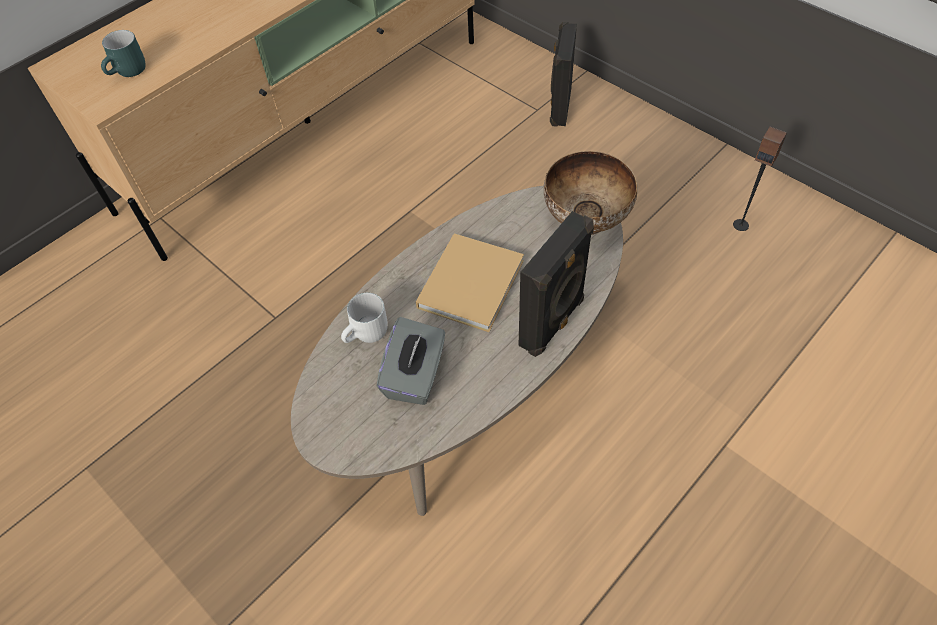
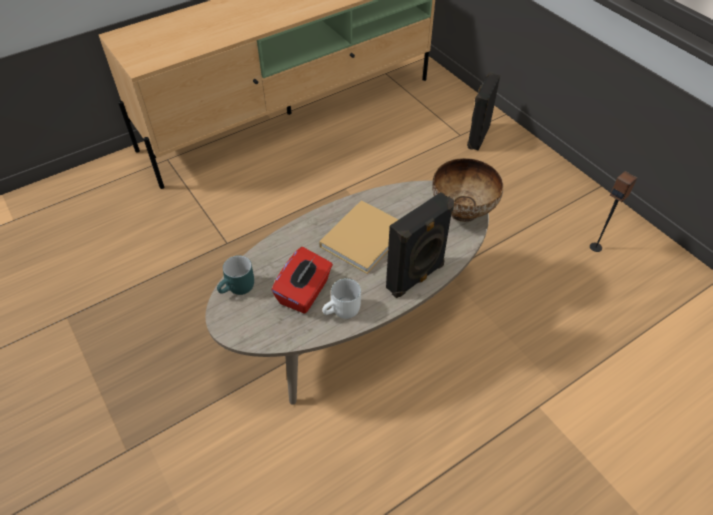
camera: 10 degrees right, 5 degrees down
turquoise mug [101,30,146,77] -> turquoise mug moved to [217,255,254,295]
white mug [341,293,388,343] -> white mug moved to [322,278,361,319]
grey tissue box [377,317,445,405] -> red tissue box [272,247,333,314]

